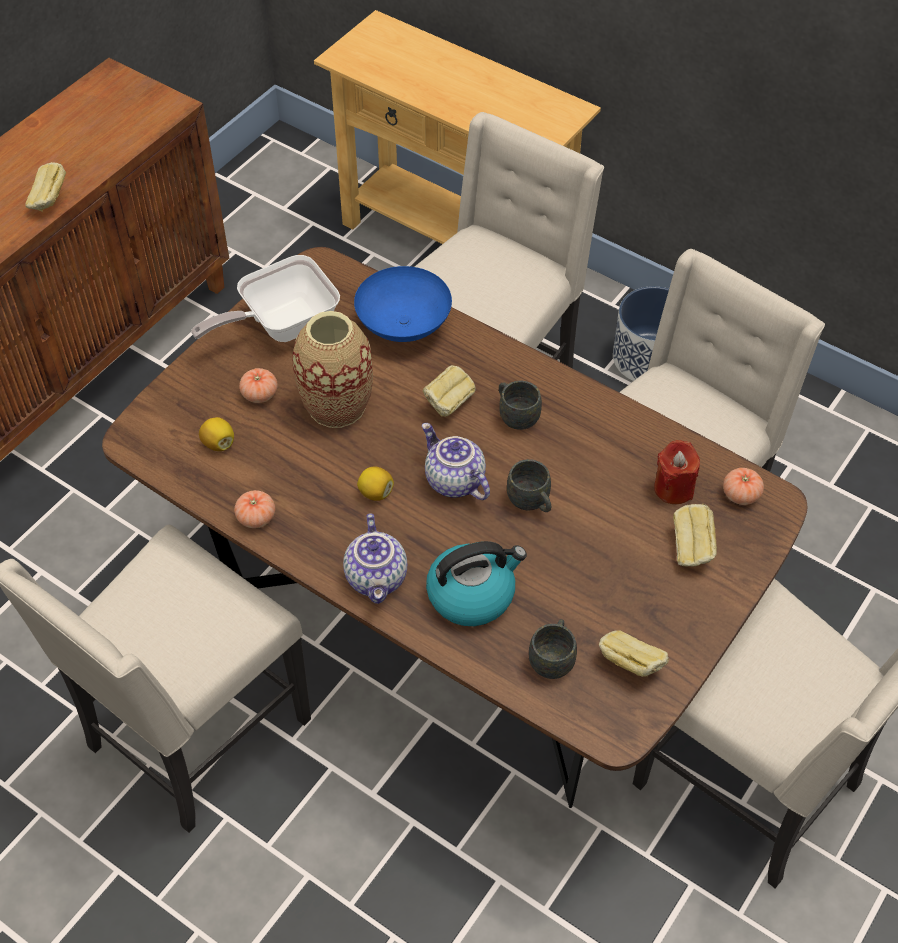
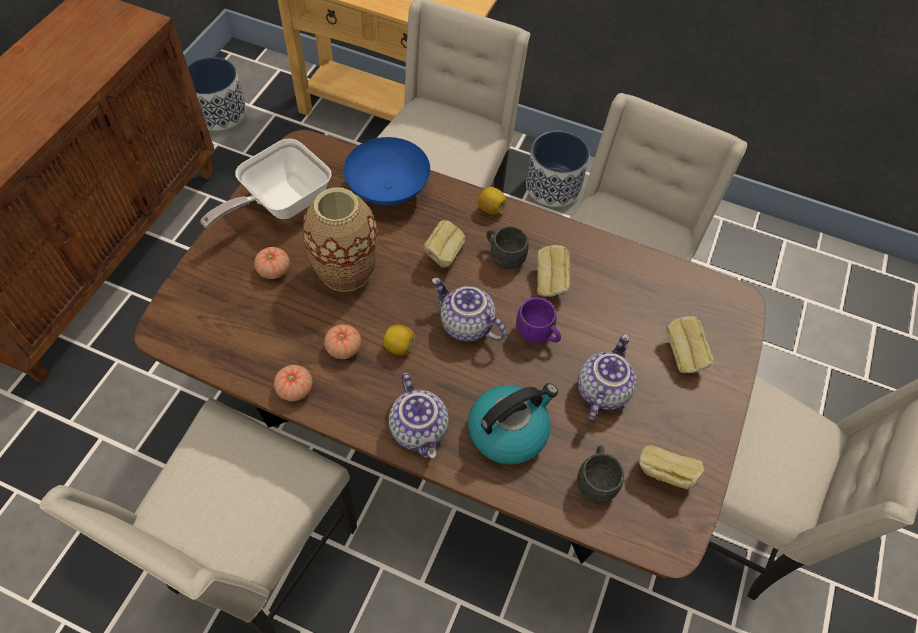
camera: 15 degrees left, 5 degrees up
bread [25,162,66,211] -> bread moved to [537,245,571,297]
lemon [199,417,234,451] -> lemon moved to [477,187,507,215]
grey mug [507,459,551,512] -> purple mug [516,298,561,343]
red candle [654,440,700,504] -> none
tomato [723,468,764,505] -> tomato moved to [324,324,361,359]
none -> planter [187,57,246,131]
none -> teapot [578,334,636,420]

